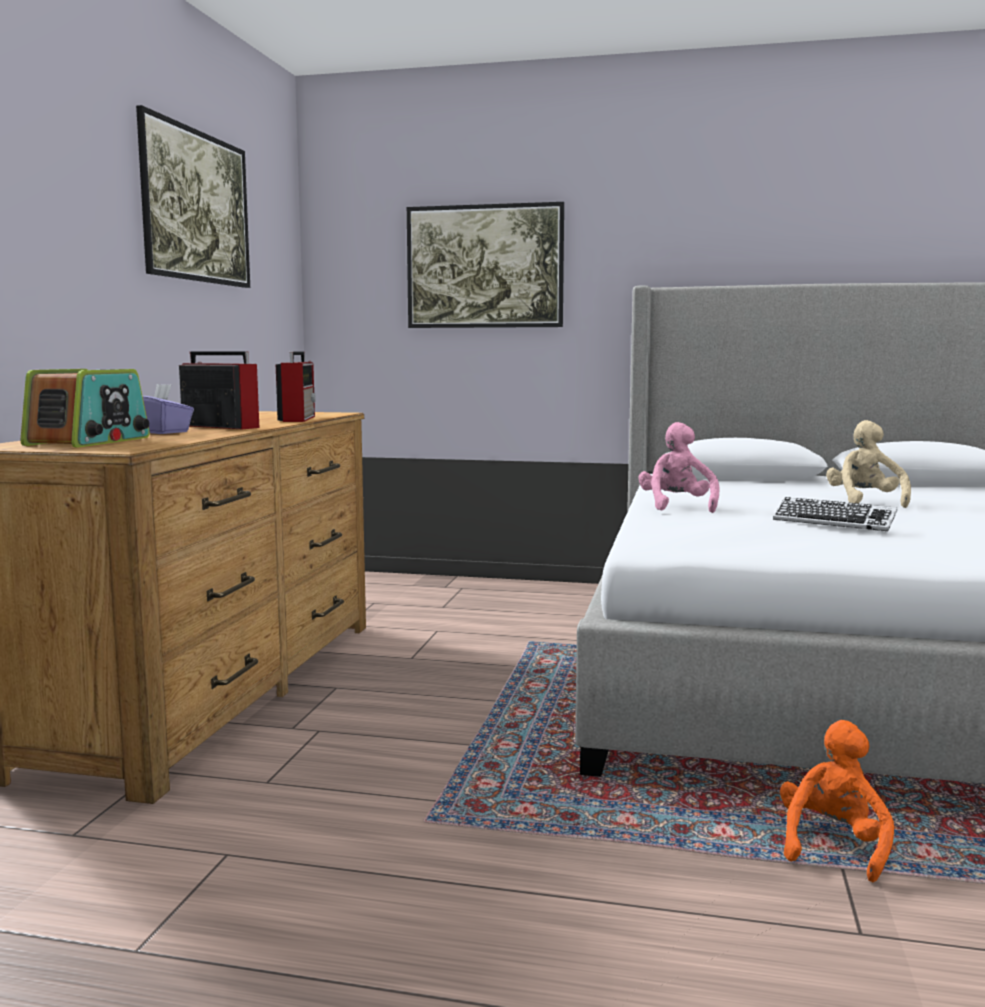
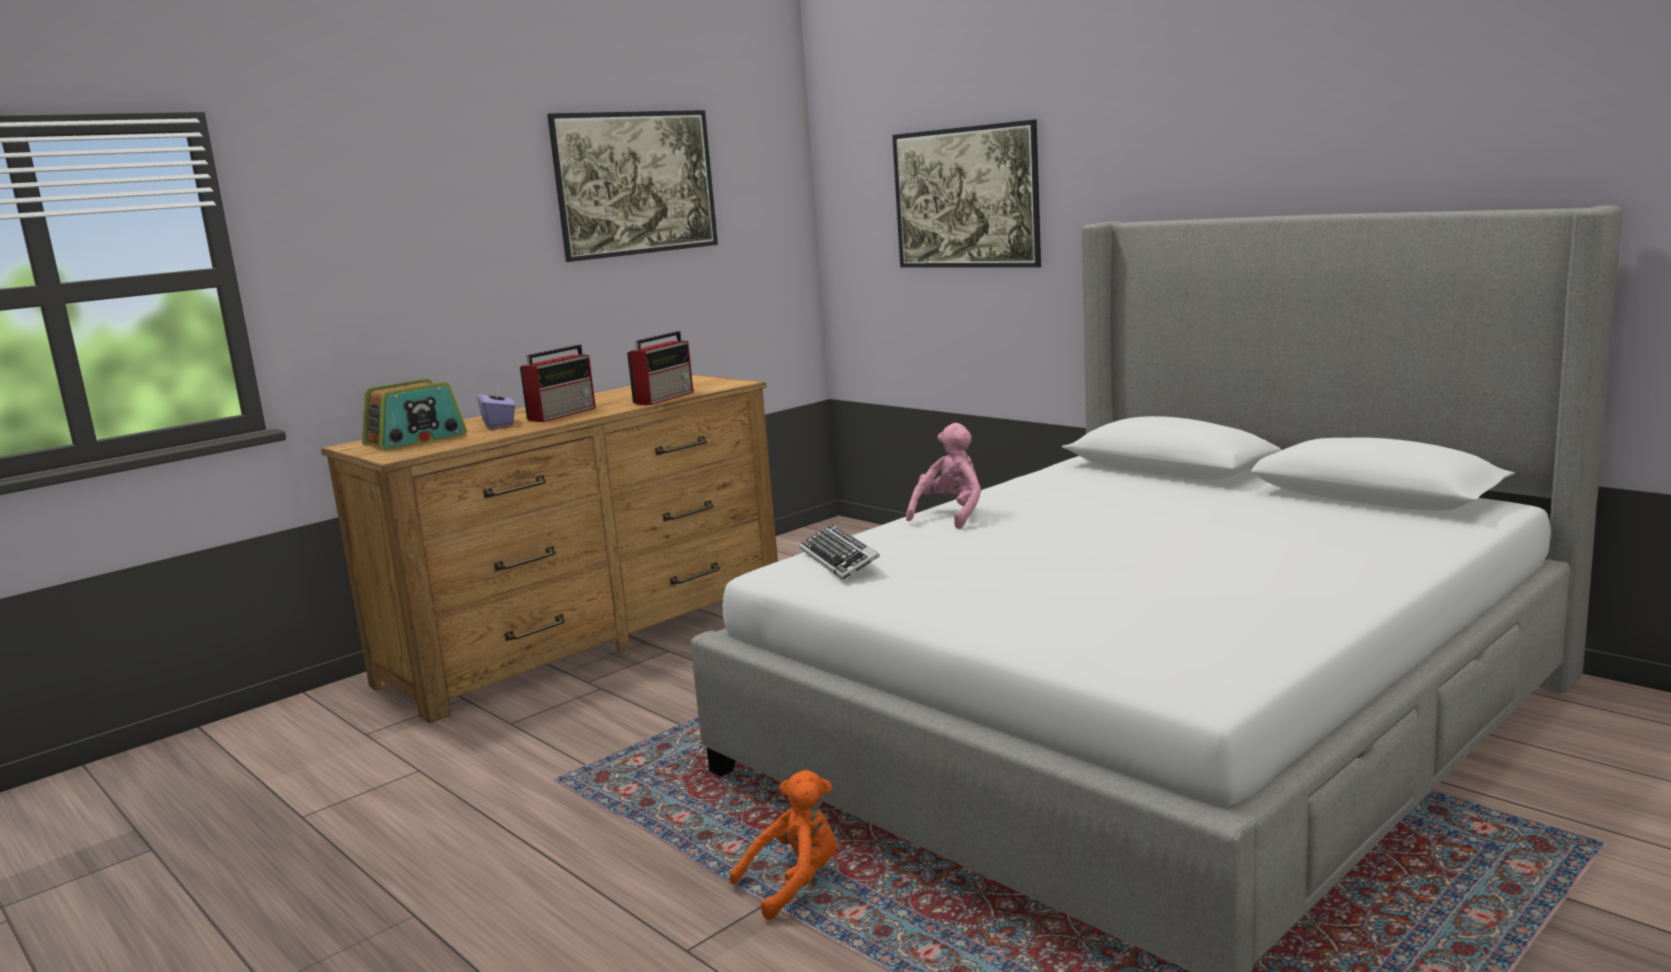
camera: 35 degrees right, 5 degrees up
radio [179,351,259,429] -> radio turned 60 degrees clockwise [520,345,596,422]
keyboard [773,497,897,531] -> keyboard moved to [800,524,880,580]
beige plush toy [826,420,911,508] -> none

